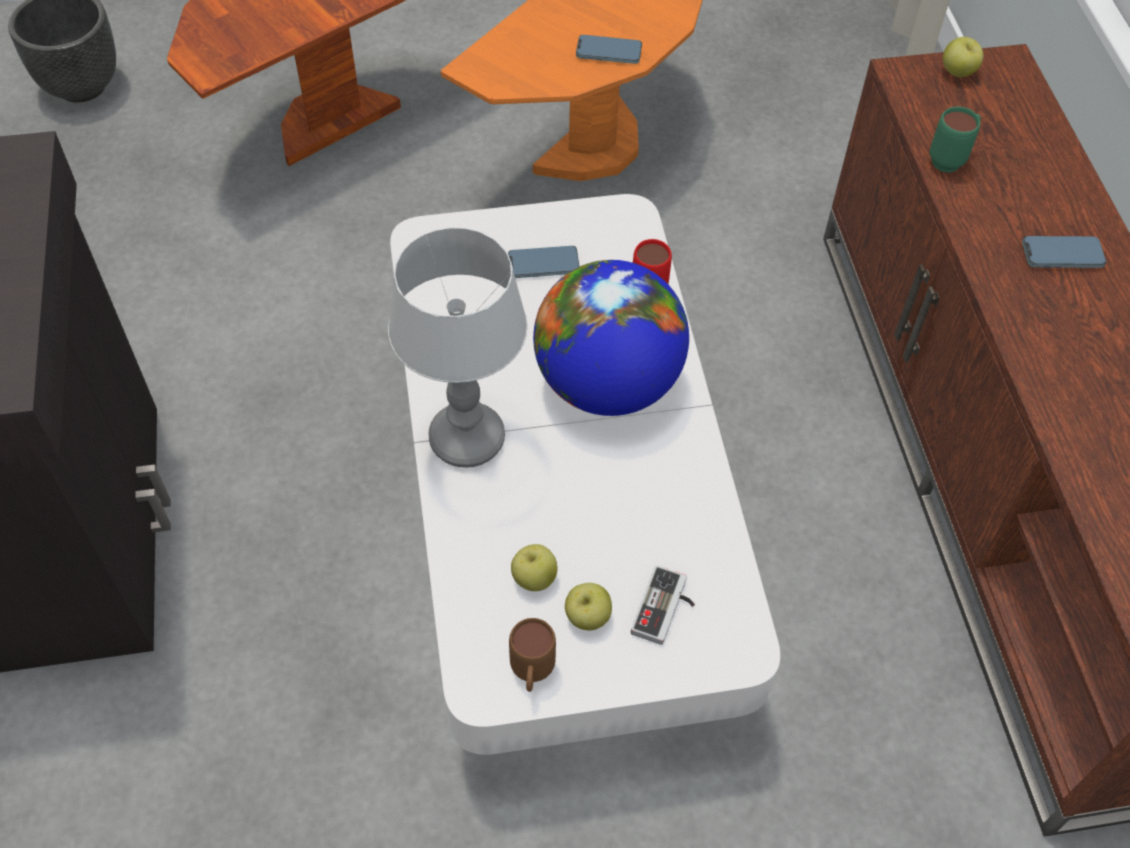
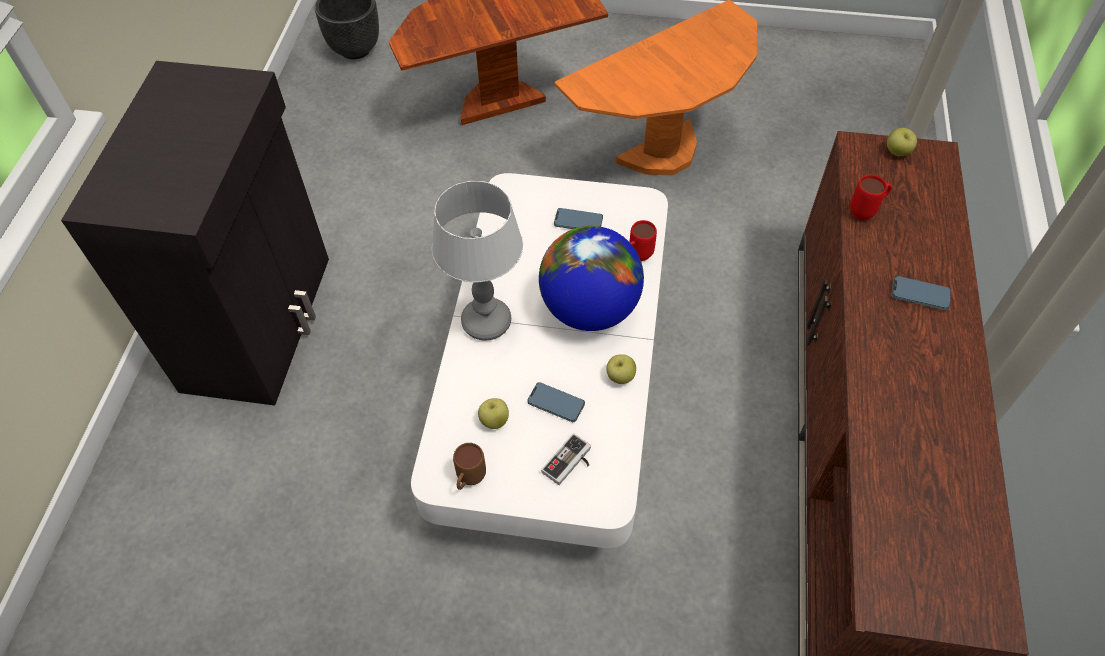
camera: 20 degrees right, 0 degrees up
apple [565,583,612,630] -> apple moved to [606,354,636,384]
phone [576,35,642,64] -> phone moved to [527,382,585,422]
green mug [930,107,981,173] -> red mug [850,175,892,220]

